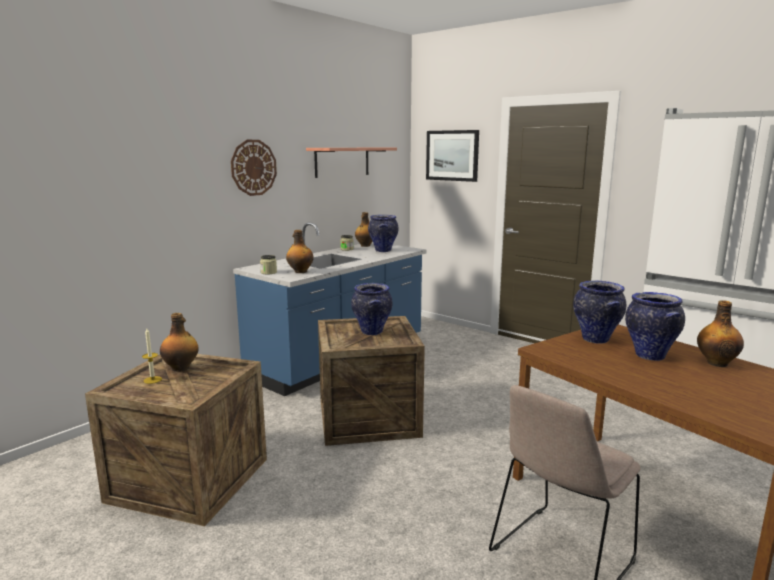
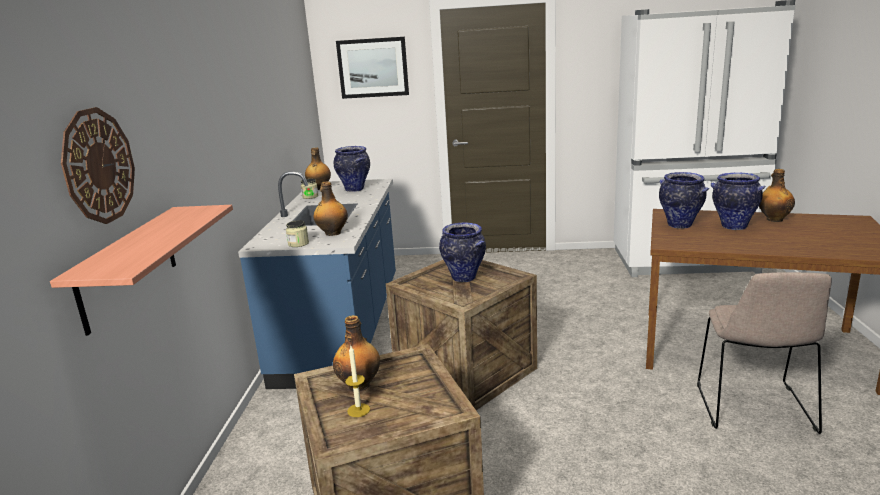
camera: 35 degrees left, 5 degrees up
wall clock [231,140,277,196] -> wall clock moved to [61,107,135,224]
shelf [306,148,397,178] -> shelf moved to [50,205,233,336]

